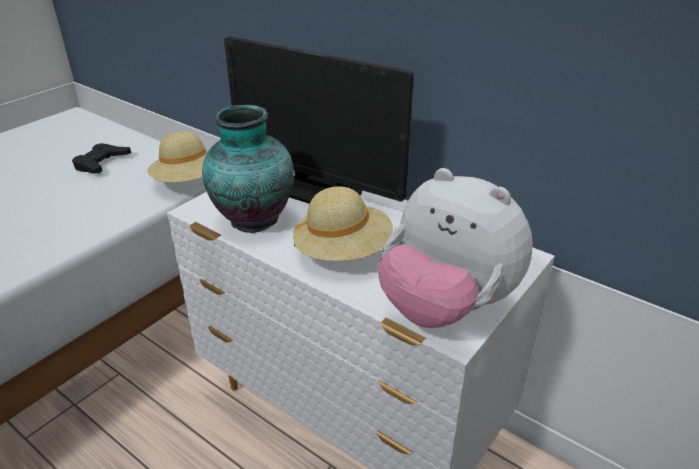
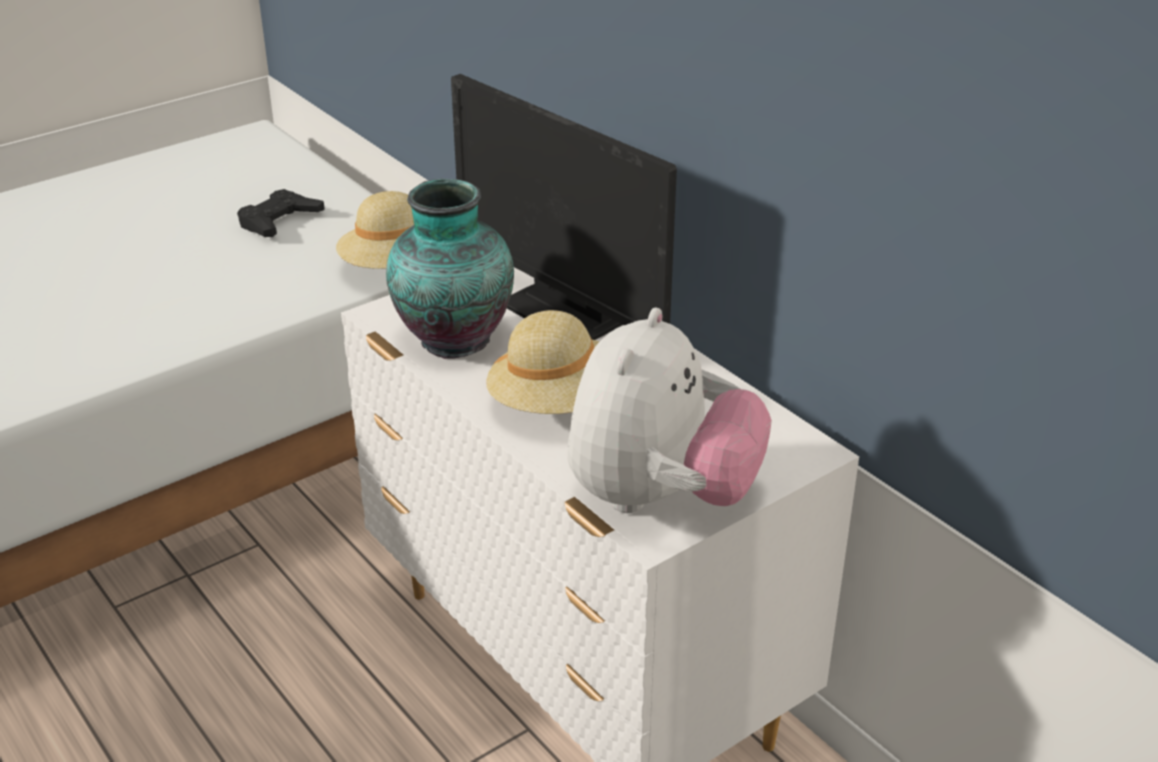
camera: 15 degrees right, 0 degrees up
plush toy [378,168,533,328] -> plush toy turned 120 degrees counterclockwise [568,308,772,513]

